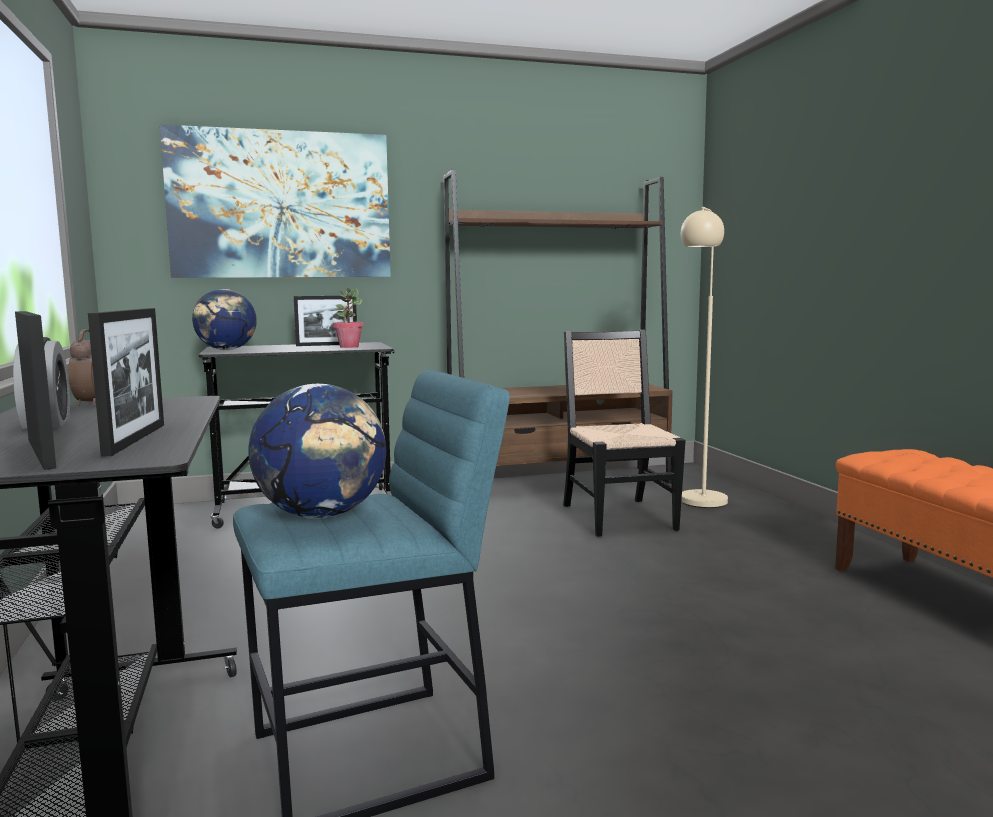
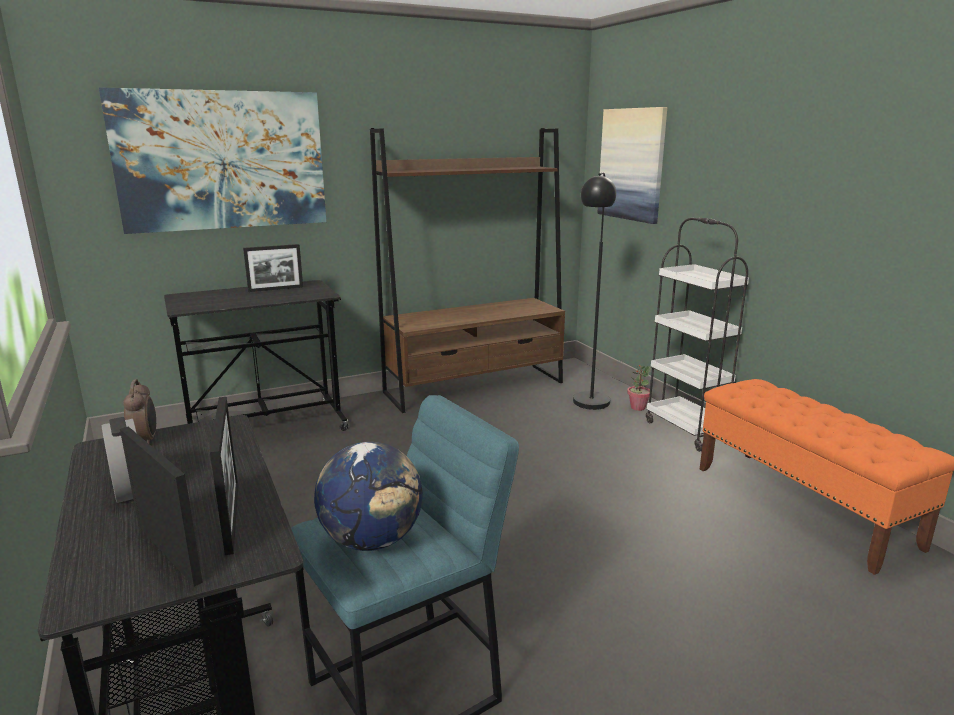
camera: 10 degrees left, 10 degrees up
globe [192,289,257,350] -> none
potted plant [333,288,364,348] -> potted plant moved to [627,365,651,411]
chair [563,329,685,537] -> none
beige floor lamp [681,207,728,508] -> black floor lamp [573,172,616,410]
none -> picture [597,107,667,224]
none -> white cart [646,218,749,452]

